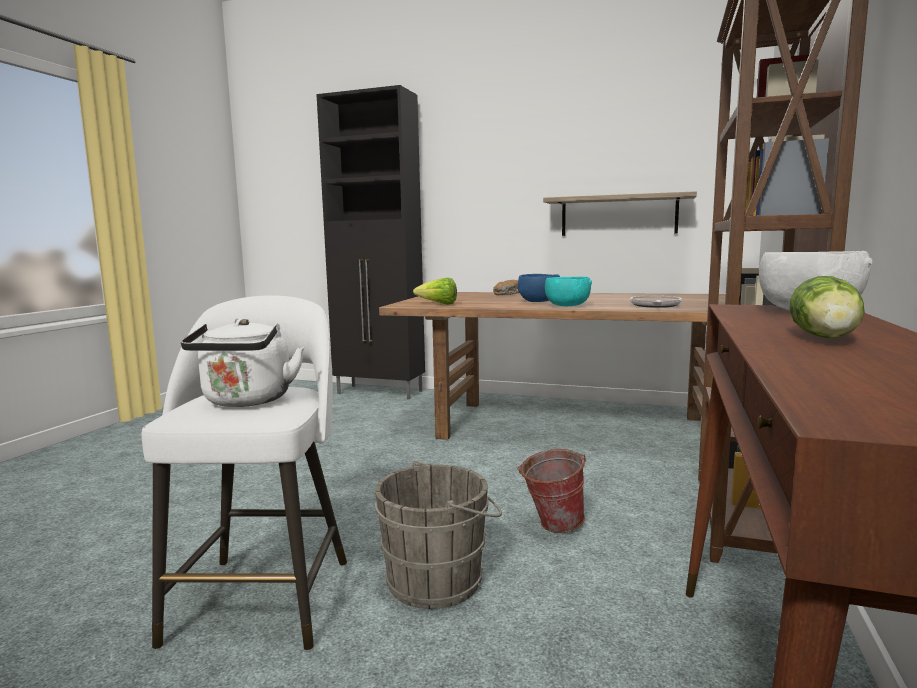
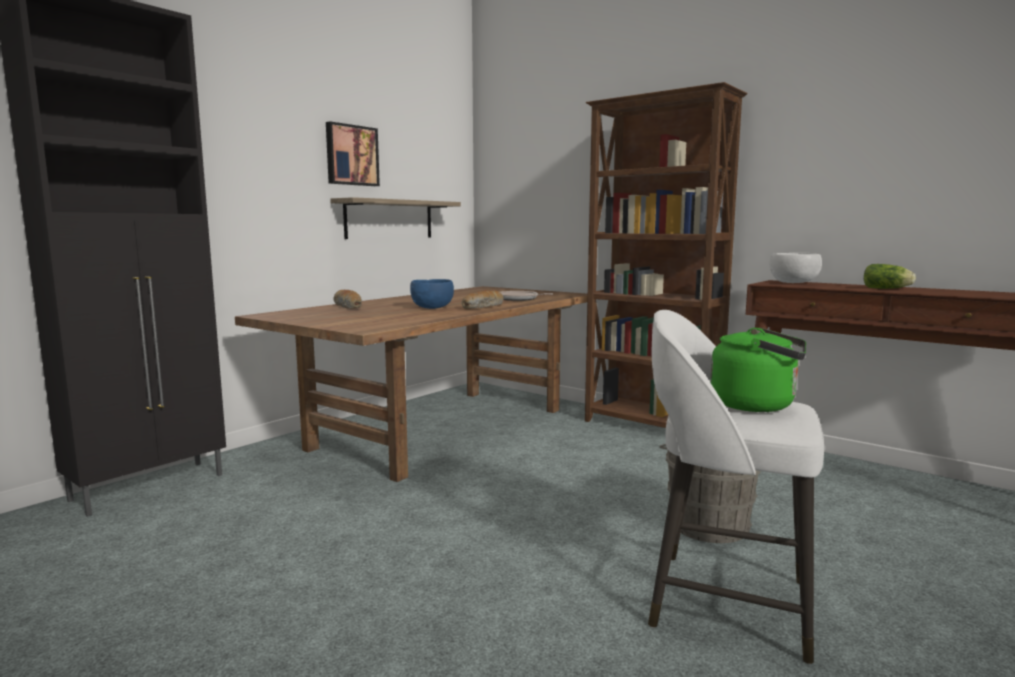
camera: 70 degrees left, 0 degrees up
white kettle [181,318,304,407] -> green kettle [710,328,806,412]
lettuce [413,277,457,305] -> none
bucket [518,449,586,533] -> none
turquoise bowl [545,277,592,306] -> bread [462,290,503,309]
none -> picture [326,121,380,186]

